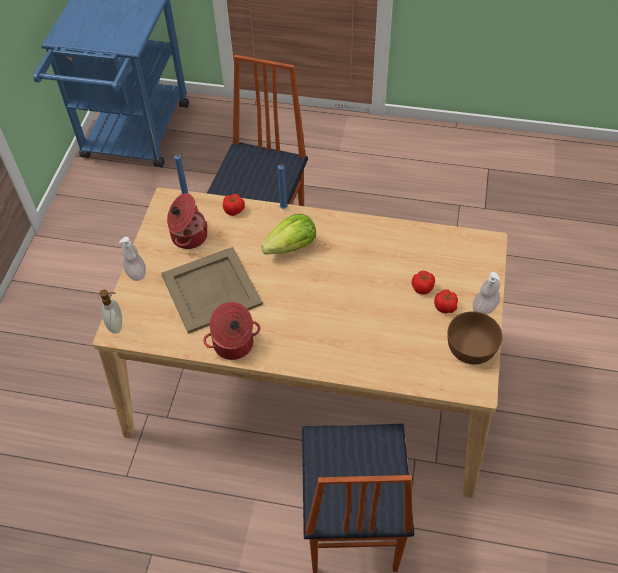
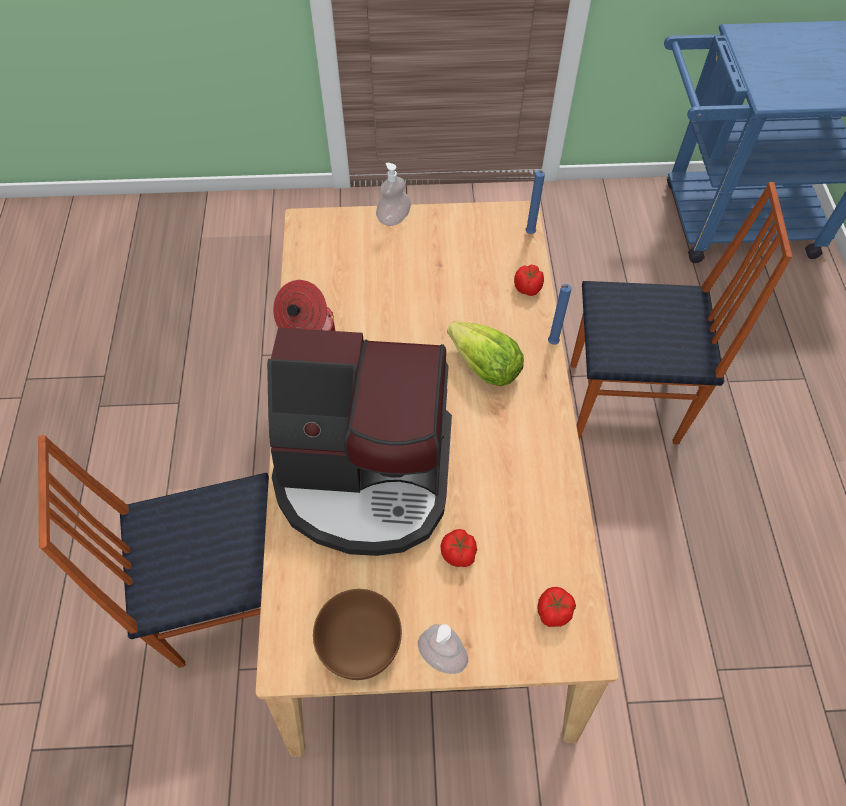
camera: 75 degrees right, 5 degrees up
soap dispenser [99,290,122,334] -> none
beige tray [161,247,263,334] -> none
cooking pot [167,193,208,249] -> none
tomato [434,289,458,313] -> tomato moved to [537,587,576,627]
none -> coffee machine [267,328,452,556]

